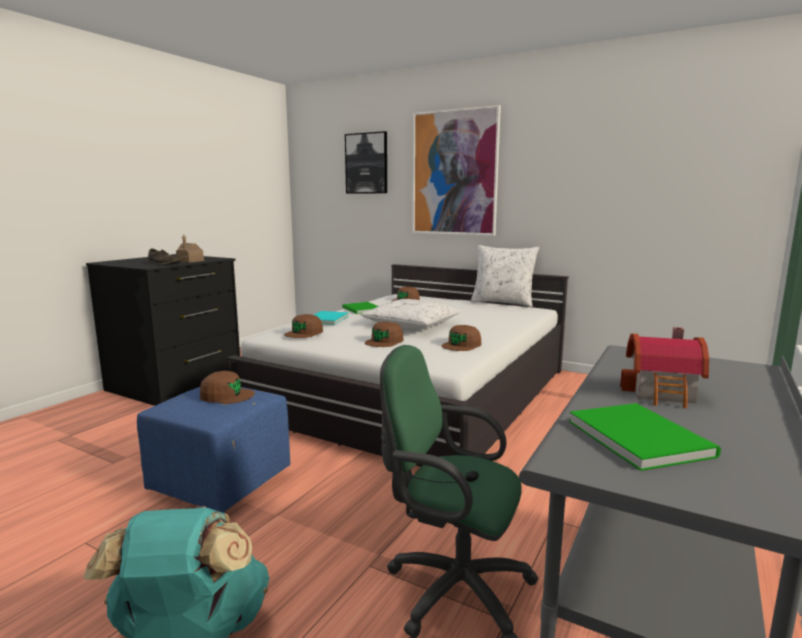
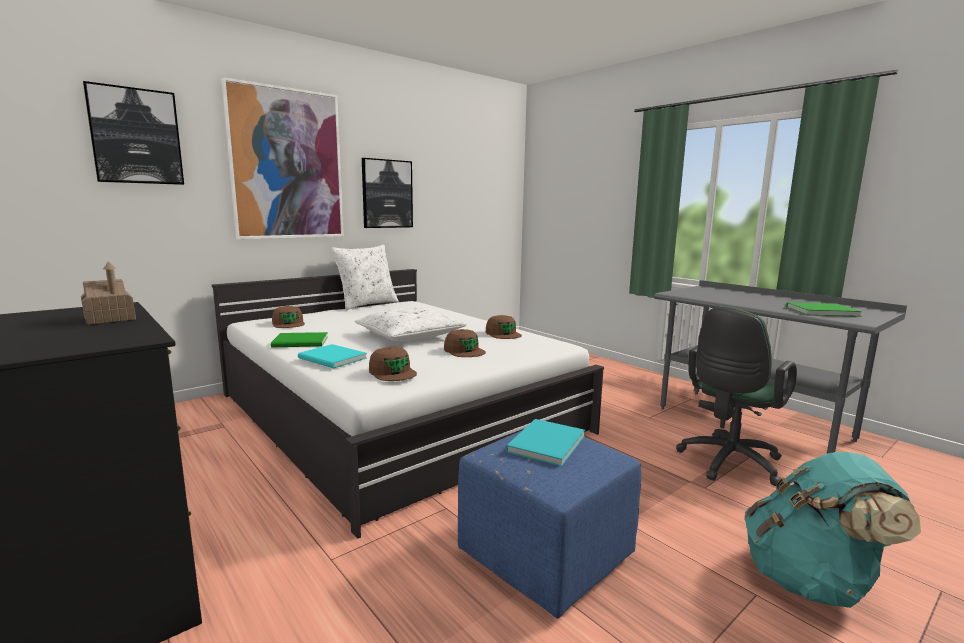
camera: 70 degrees left, 0 degrees up
brown shoe [148,249,181,265] -> none
brown cap [200,371,255,404] -> turquoise book [505,419,585,467]
toy house [620,327,709,408] -> none
none -> picture [362,158,413,228]

